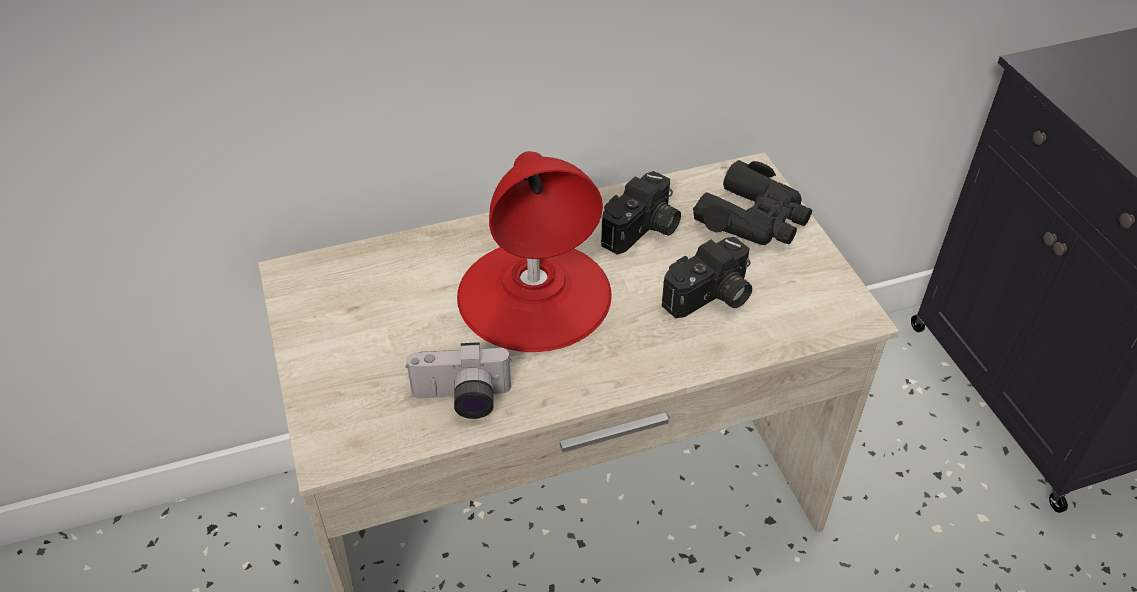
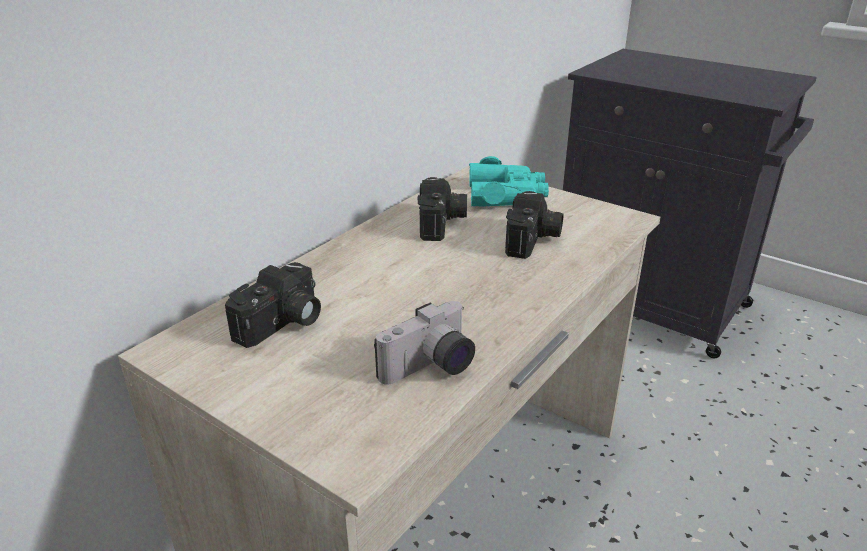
camera: 35 degrees left, 15 degrees down
red table lamp [457,151,612,352] -> none
black binoculars [693,160,812,245] -> turquoise binoculars [469,156,549,206]
none -> camera [225,262,321,348]

